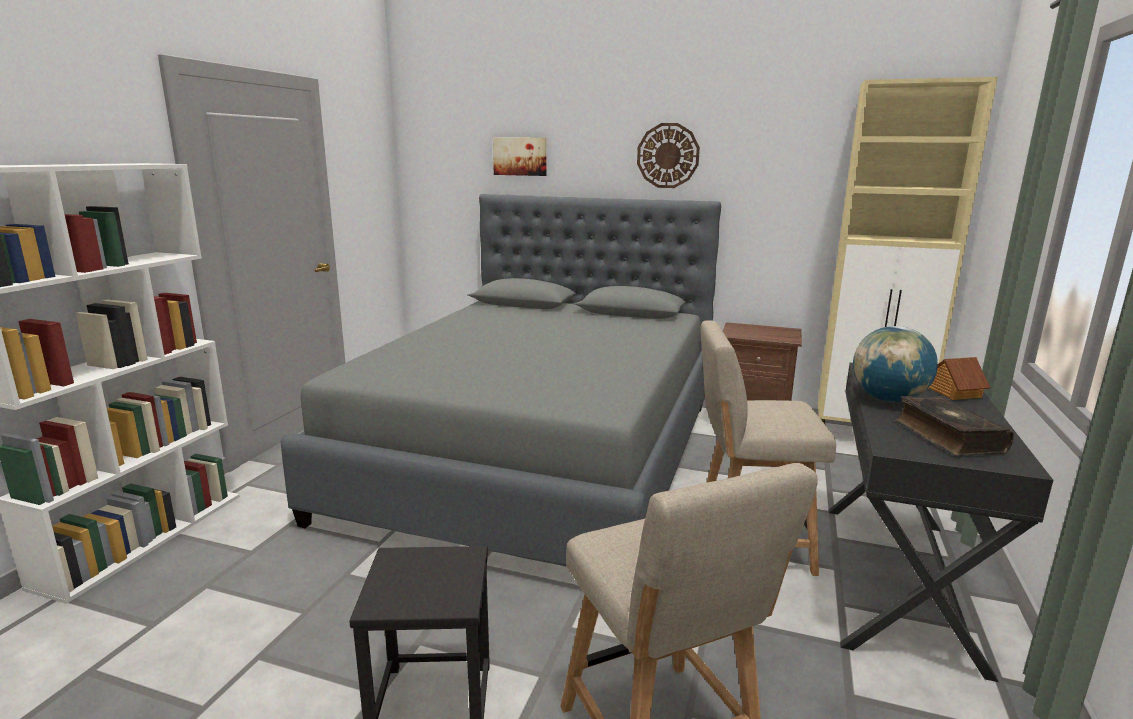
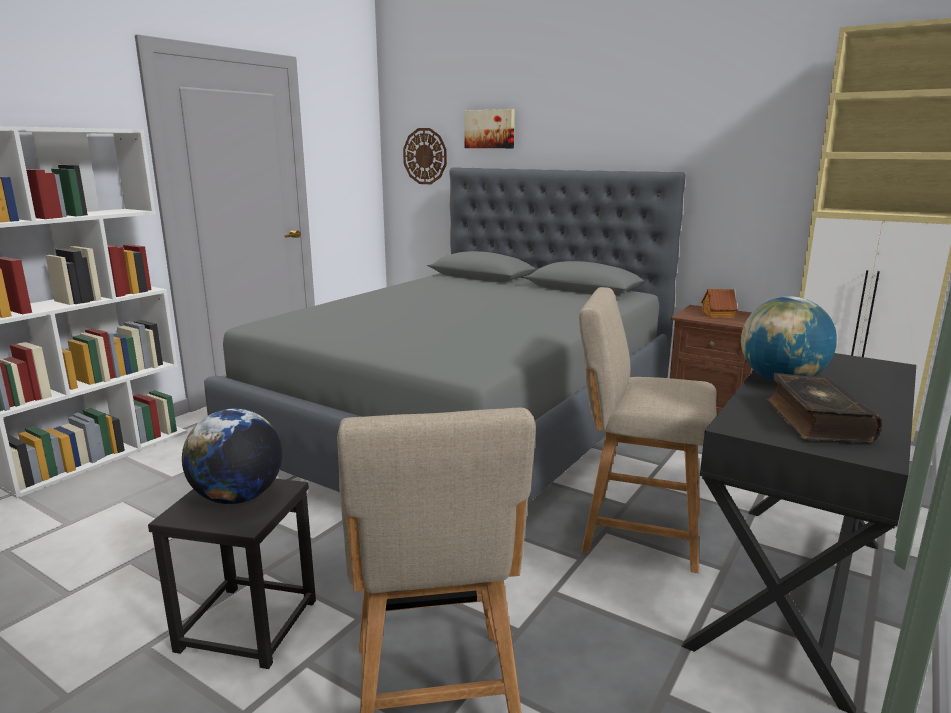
camera: 15 degrees right, 0 degrees up
wall clock [637,123,700,188] -> wall clock moved to [403,128,447,184]
toy house [928,357,991,400] -> toy house moved to [701,289,738,318]
none -> globe [182,409,282,504]

